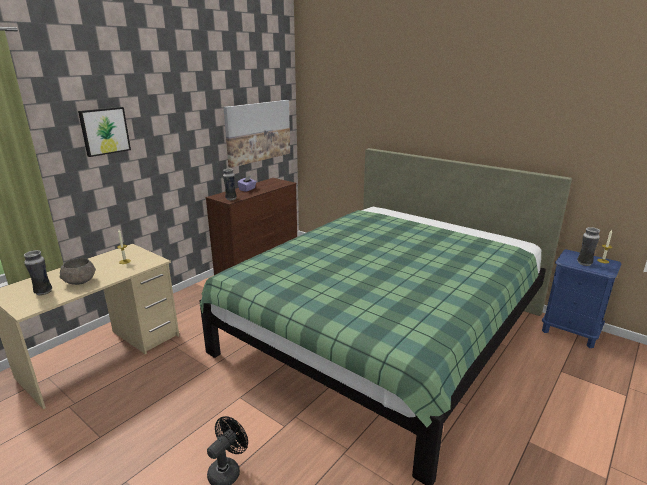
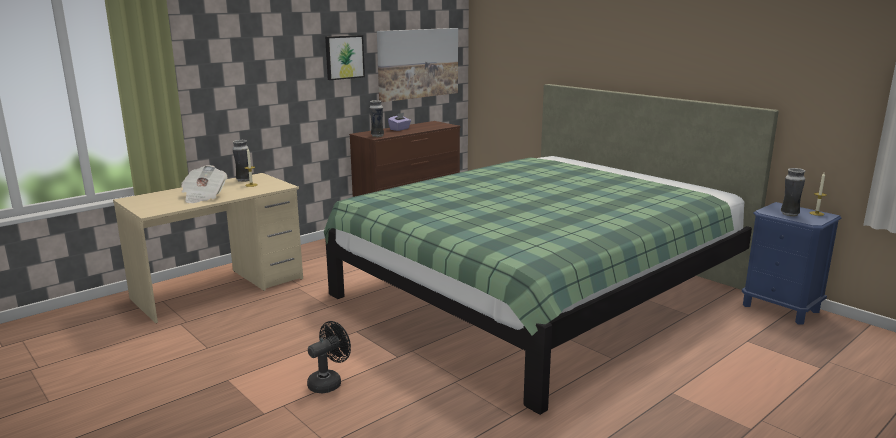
camera: 10 degrees right, 5 degrees down
vase [24,250,52,296] -> vase moved to [232,140,249,182]
grey bowl [59,258,96,285] -> newspaper [181,165,227,203]
picture [78,107,131,157] -> picture moved to [325,35,365,80]

